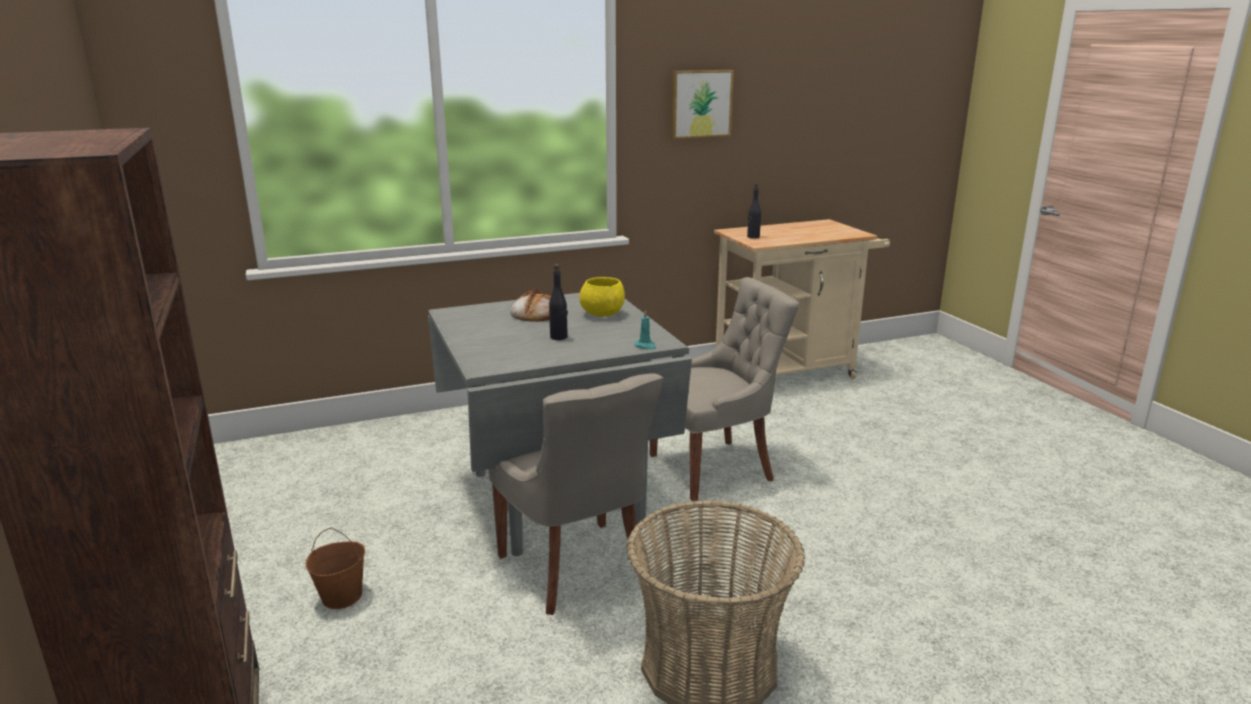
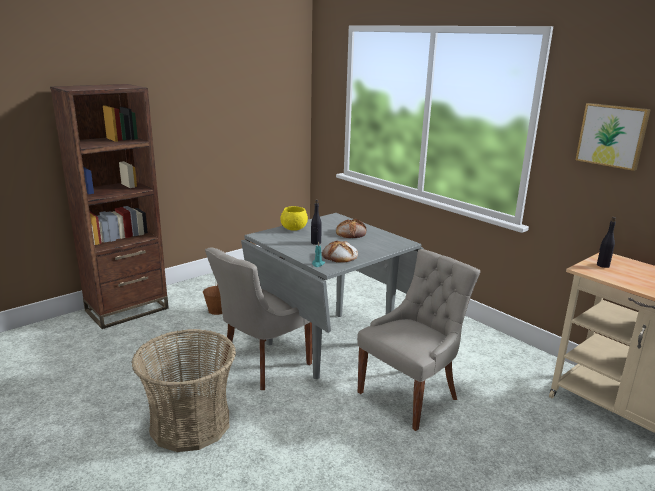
camera: 70 degrees right, 0 degrees up
yellow bowl [579,277,625,317] -> yellow bowl moved to [280,206,308,231]
grey chair [649,277,799,501] -> grey chair turned 90 degrees counterclockwise [357,249,481,431]
none -> bread [322,241,358,263]

